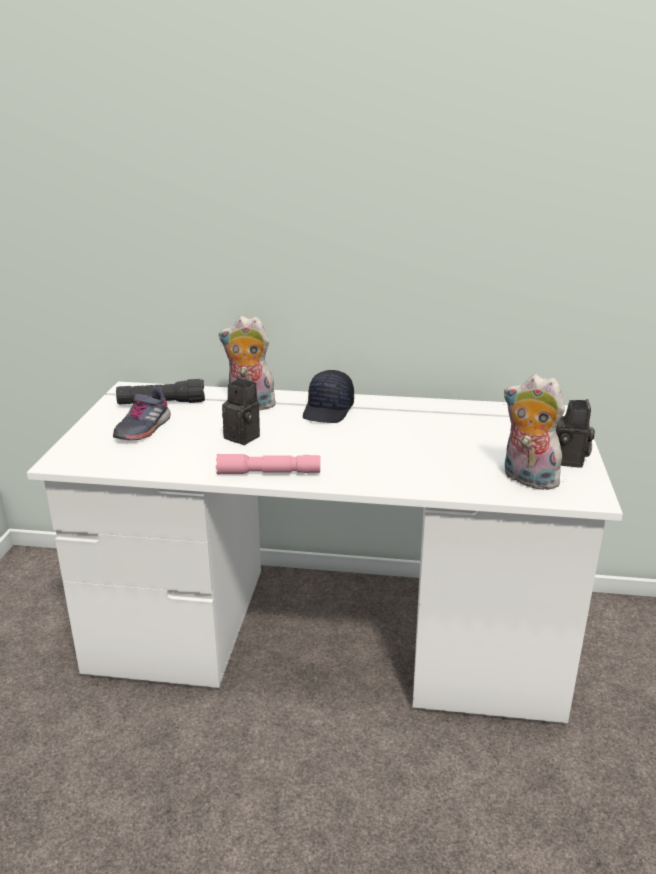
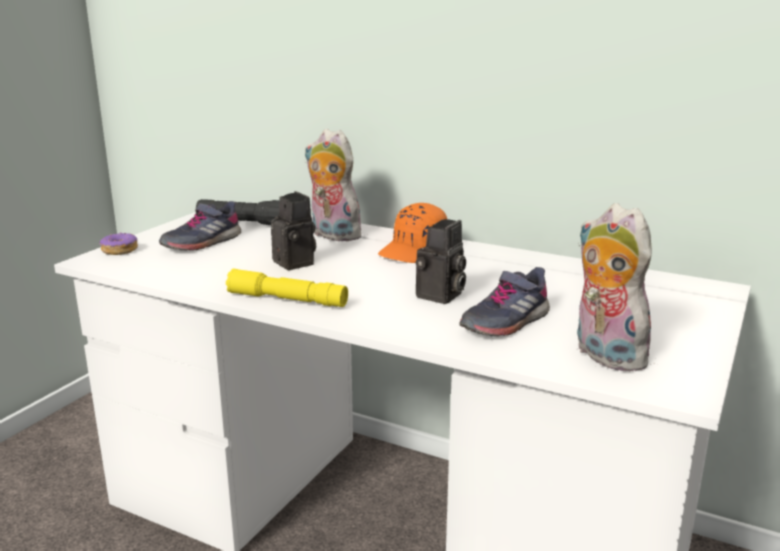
camera: 20 degrees right, 5 degrees down
pink flashlight [216,454,320,475] -> yellow flashlight [226,268,348,307]
black cap [303,370,354,423] -> orange cap [378,203,447,263]
camera [556,399,595,468] -> camera moved to [416,219,466,304]
none -> donut [99,232,138,255]
none -> grey shoe [459,267,550,336]

